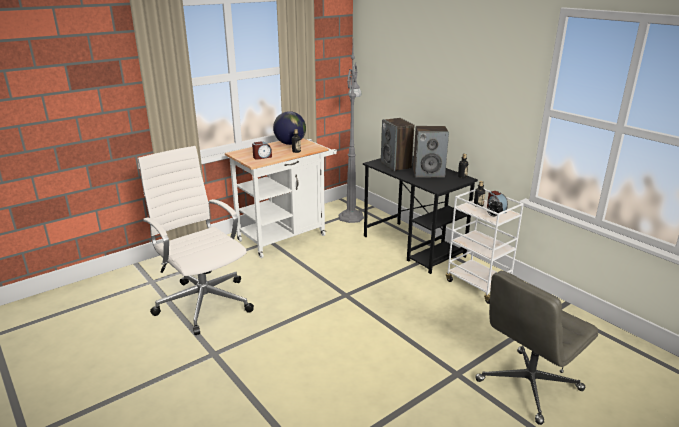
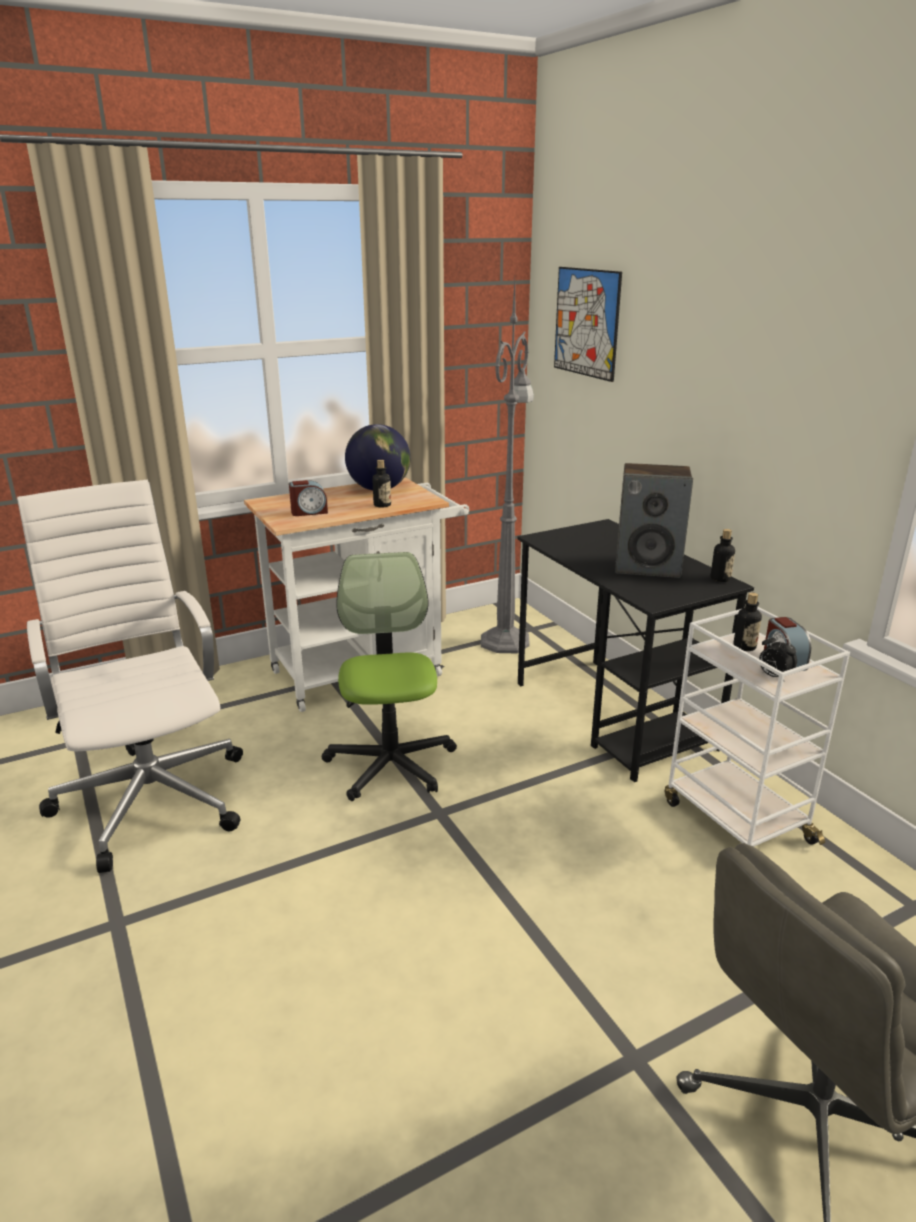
camera: 10 degrees right, 0 degrees up
speaker [381,118,414,171] -> none
none -> office chair [322,552,457,801]
none -> picture [554,267,622,382]

